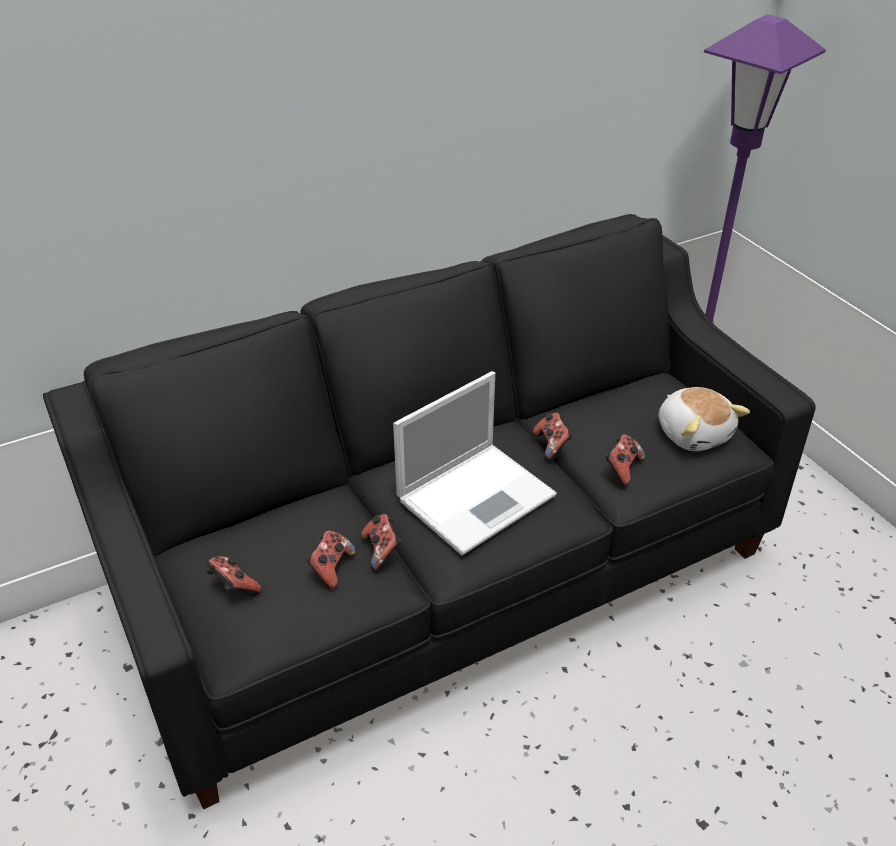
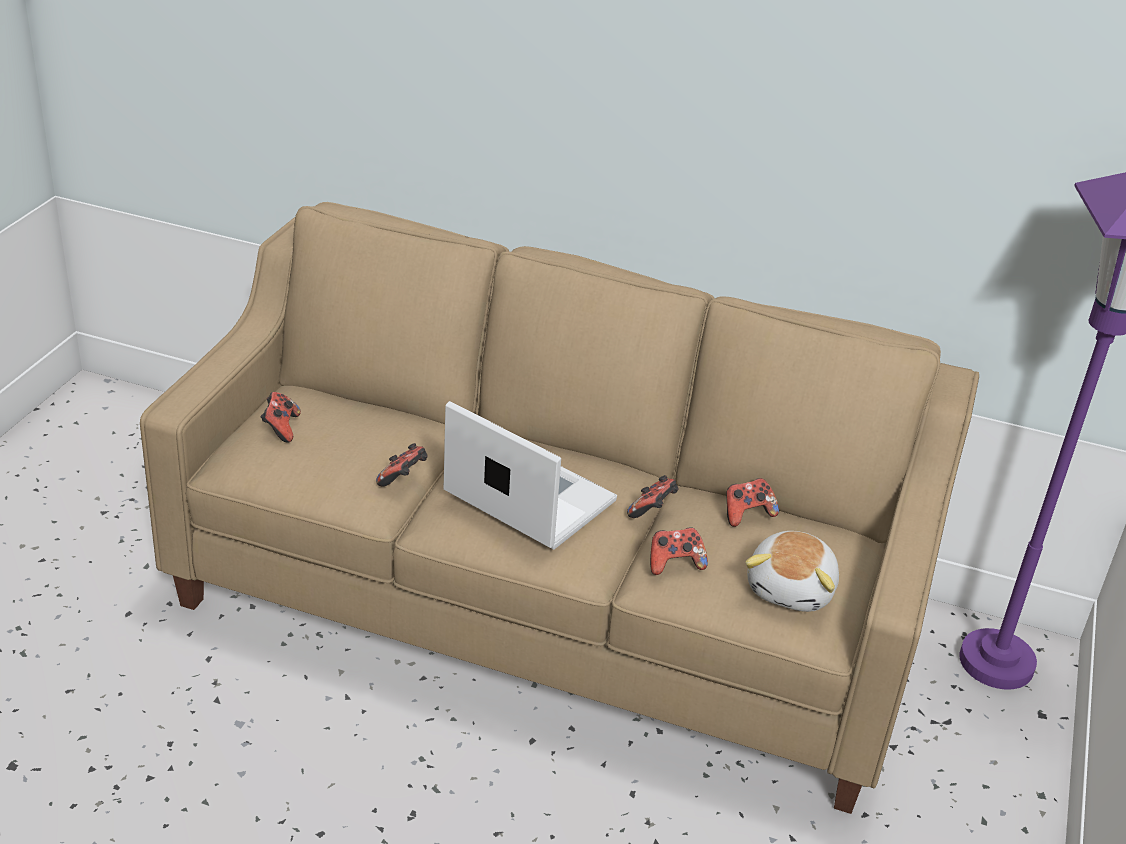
camera: 45 degrees right, 5 degrees down
black sofa [43,214,815,809] -> beige sofa [140,202,979,814]
game controller [307,531,356,589] -> game controller moved to [726,478,779,527]
laptop [393,371,557,555] -> laptop turned 150 degrees counterclockwise [443,401,617,550]

